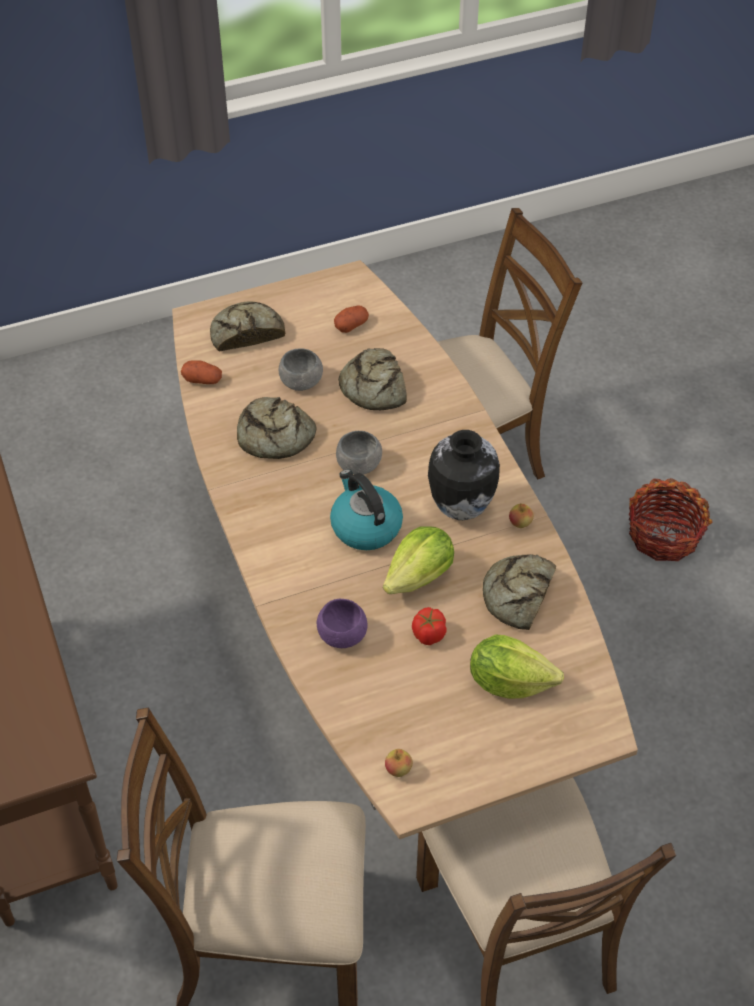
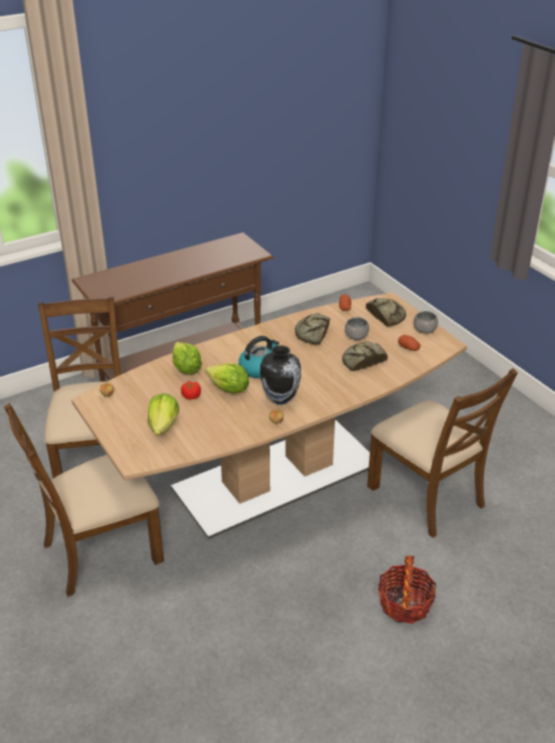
camera: 80 degrees right, 15 degrees down
purple bowl [317,599,367,648] -> lettuce [172,342,202,375]
grey bowl [336,431,382,475] -> grey bowl moved to [414,311,438,334]
bread [483,554,556,630] -> none

